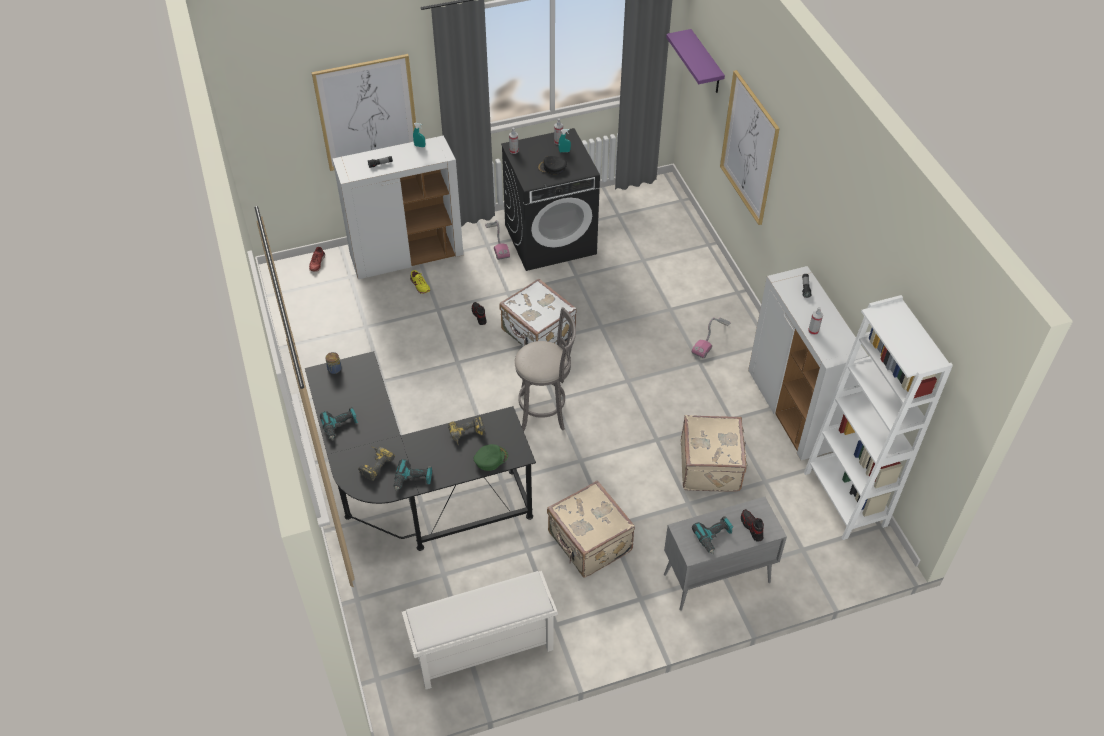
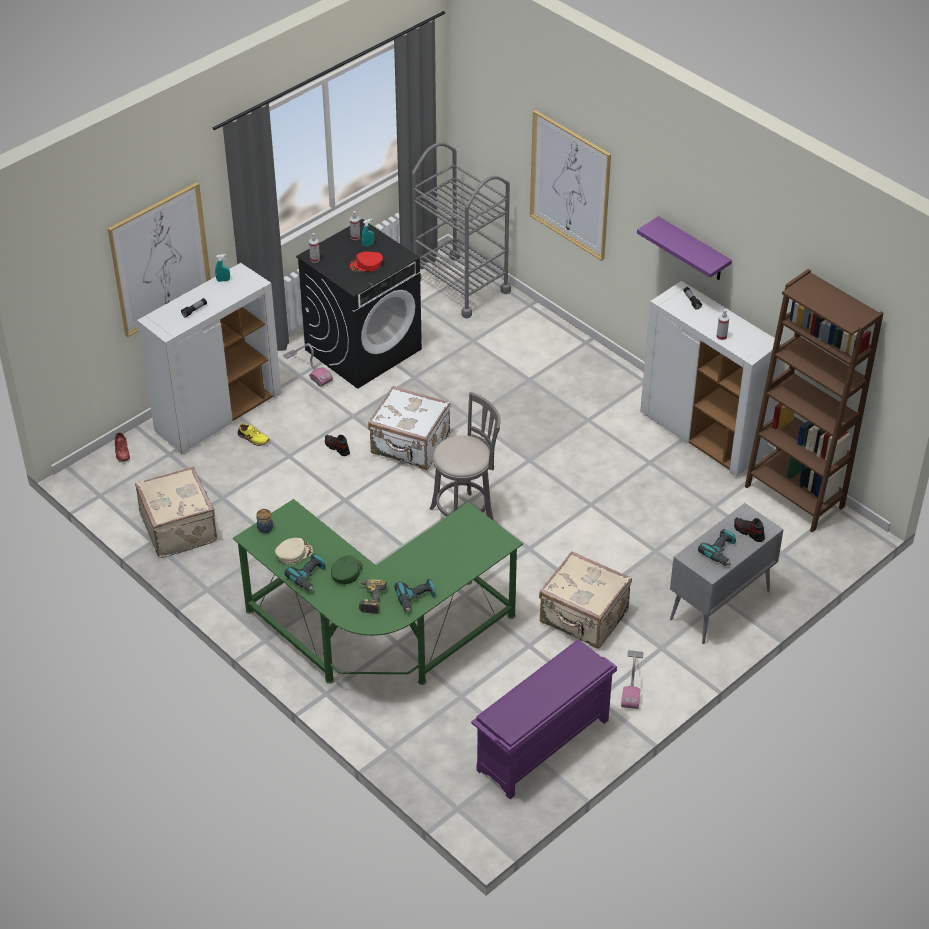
camera: 25 degrees left, 5 degrees down
black desk [305,351,536,551] -> green desk [233,499,523,685]
white shoe rack [402,571,558,690] -> purple shoe rack [471,640,617,799]
power drill [448,416,485,445] -> none
green cap [474,444,508,471] -> green cap moved to [331,555,363,584]
black cap [537,156,567,175] -> red cap [350,251,383,272]
purple shelf [666,29,725,93] -> purple shelf moved to [637,216,732,280]
beige suitcase [681,415,748,492] -> beige suitcase moved to [135,467,217,558]
vacuum cleaner [692,318,731,359] -> vacuum cleaner moved to [621,650,644,709]
white bookcase [804,295,953,540] -> brown bookcase [745,269,883,532]
none -> beige cap [275,538,313,564]
none -> grey cart [412,143,511,319]

